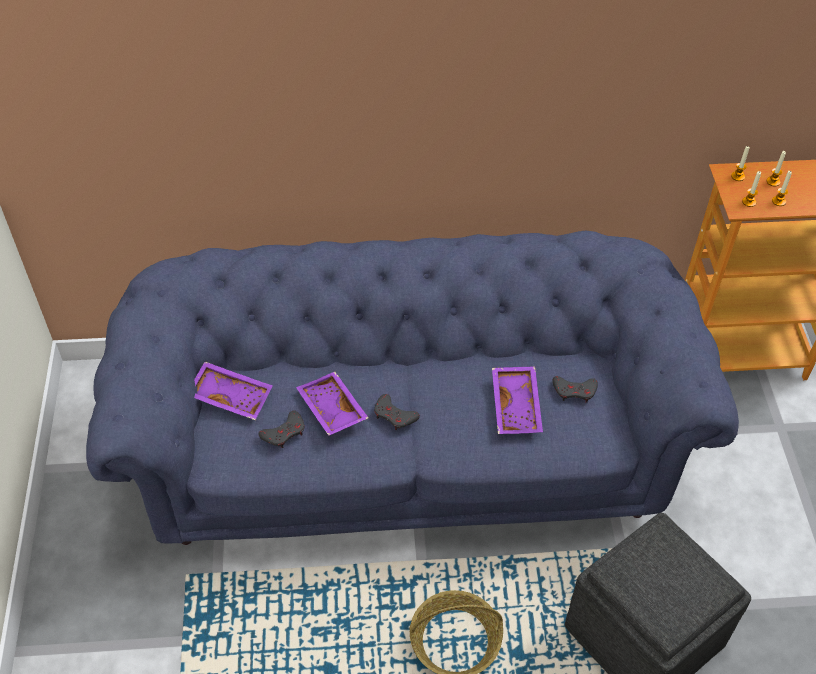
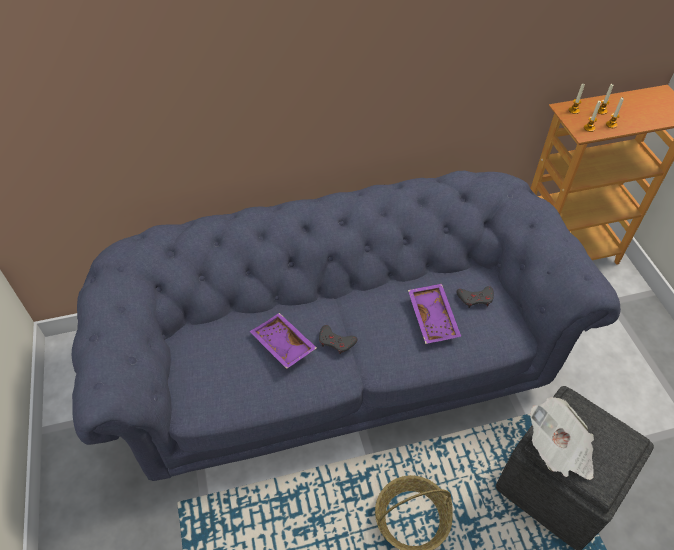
camera: 10 degrees left, 0 degrees up
purple tray [194,362,273,420] -> none
grey game controller [258,411,304,448] -> none
none -> newspaper [530,397,594,480]

